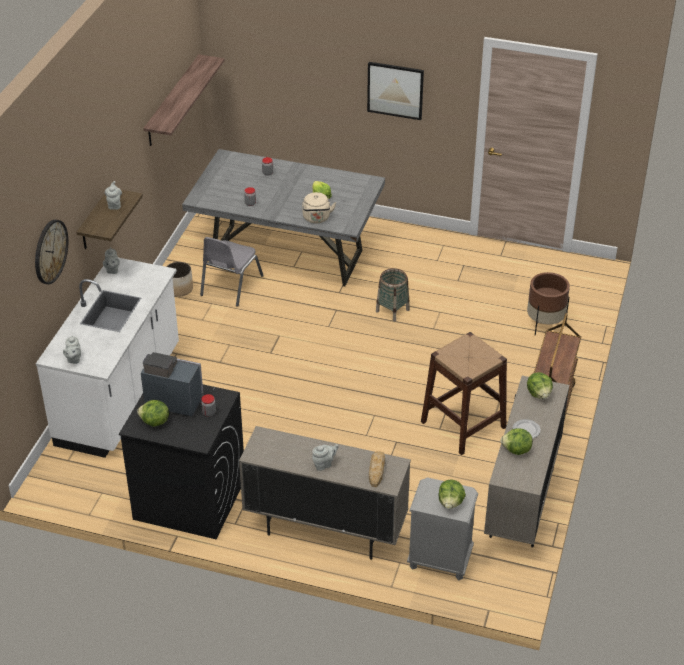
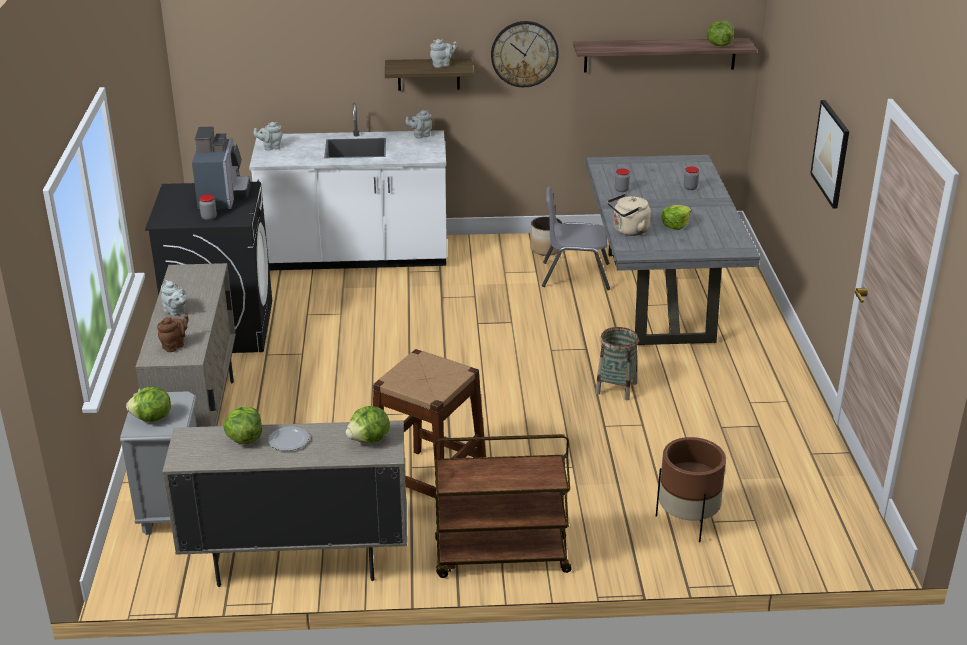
camera: 70 degrees right, 10 degrees down
wall clock [35,220,68,284] -> wall clock moved to [491,21,559,87]
lettuce [137,400,169,427] -> lettuce moved to [707,21,734,46]
bread [369,451,385,487] -> brown teapot [157,314,189,352]

